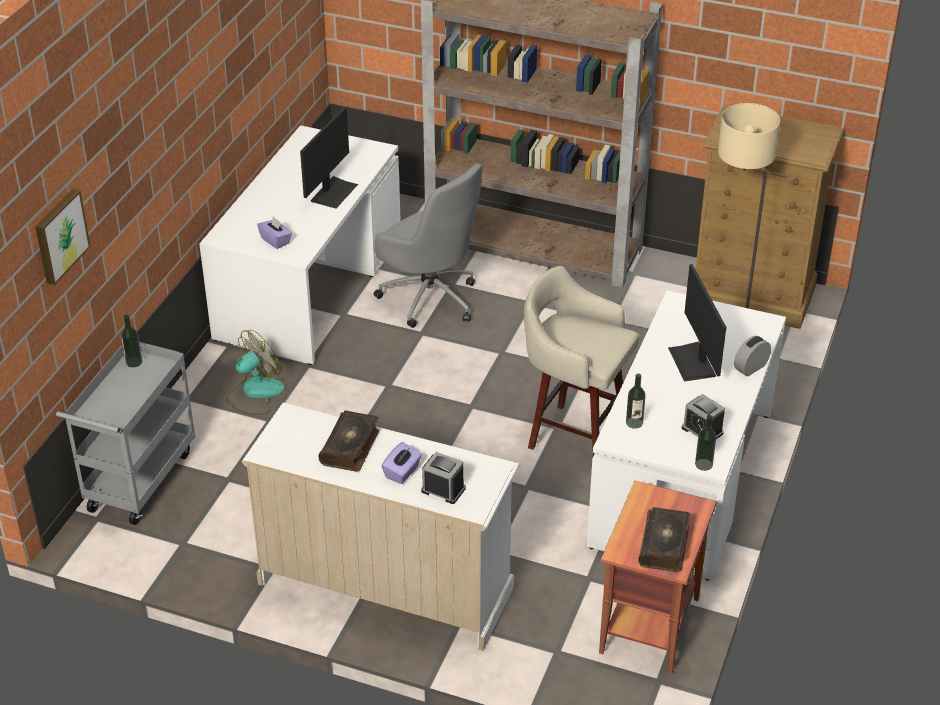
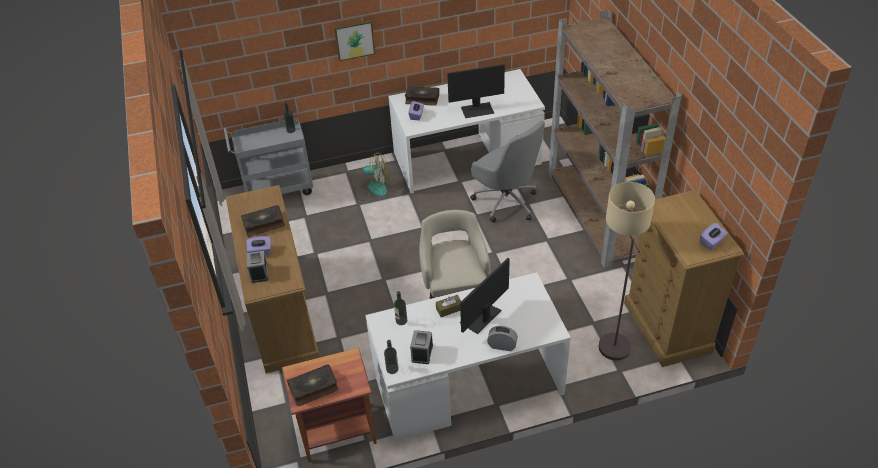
camera: 55 degrees right, 5 degrees up
picture [35,189,91,285] -> picture moved to [334,20,375,61]
white cabinet [242,403,519,651] -> brown cabinet [226,185,319,373]
grey office chair [374,163,482,328] -> grey office chair turned 45 degrees counterclockwise [470,121,545,223]
none -> book [405,86,439,106]
none -> brown tissue box [436,295,461,317]
none -> purple tissue box [700,223,728,250]

